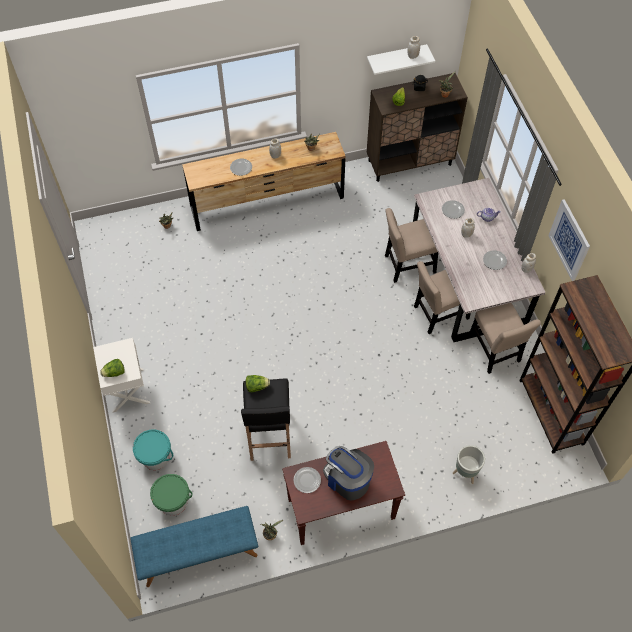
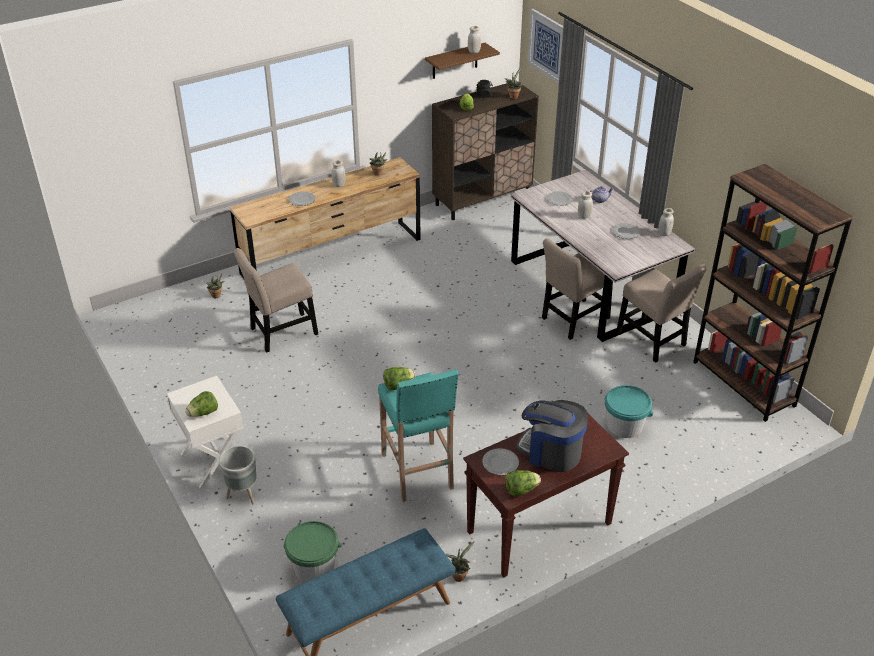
camera: 15 degrees left, 20 degrees down
turquoise bucket [133,429,173,470] -> turquoise bucket moved to [605,385,653,438]
black stool [241,378,291,461] -> turquoise stool [378,369,459,502]
white shelf [367,44,435,75] -> brown shelf [425,43,500,79]
beige chair [385,208,438,283] -> beige chair moved to [234,248,318,353]
grey planter [453,445,485,484] -> grey planter moved to [219,445,257,504]
picture [548,199,590,281] -> picture moved to [528,9,563,83]
none -> lettuce [505,470,541,496]

